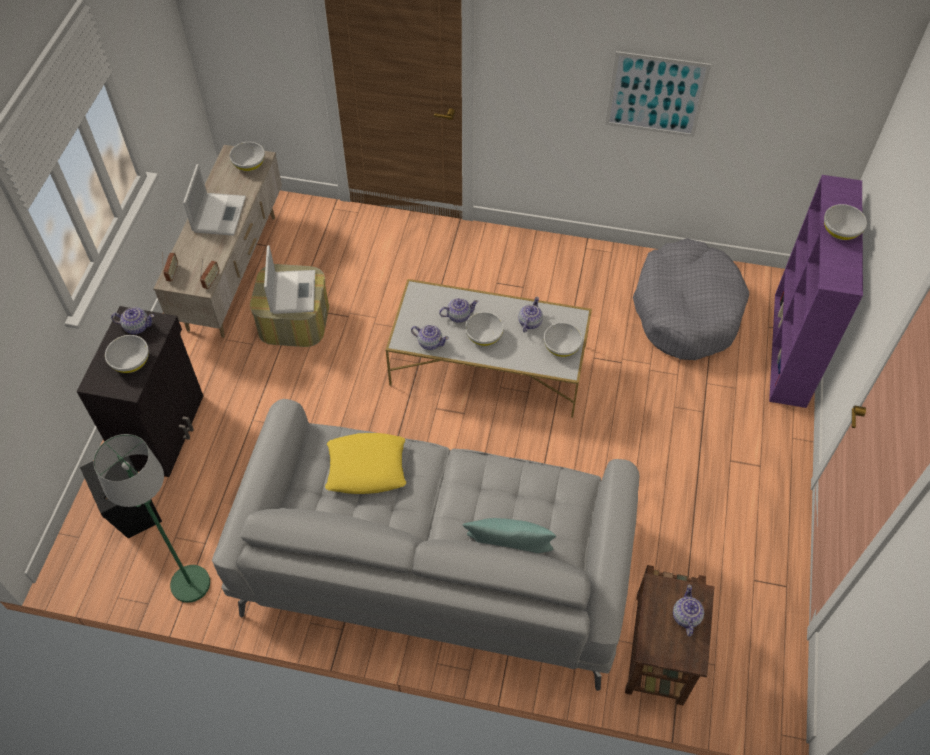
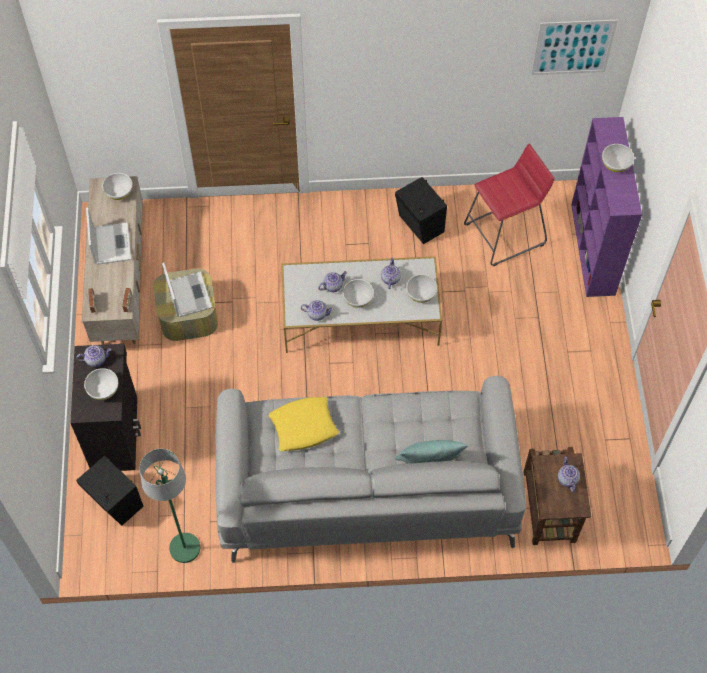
camera: 15 degrees left, 5 degrees up
picture [605,51,711,137] -> picture moved to [531,20,618,75]
grey dog bed [633,238,749,360] -> red stool [464,144,554,266]
none -> black speaker [395,177,447,244]

